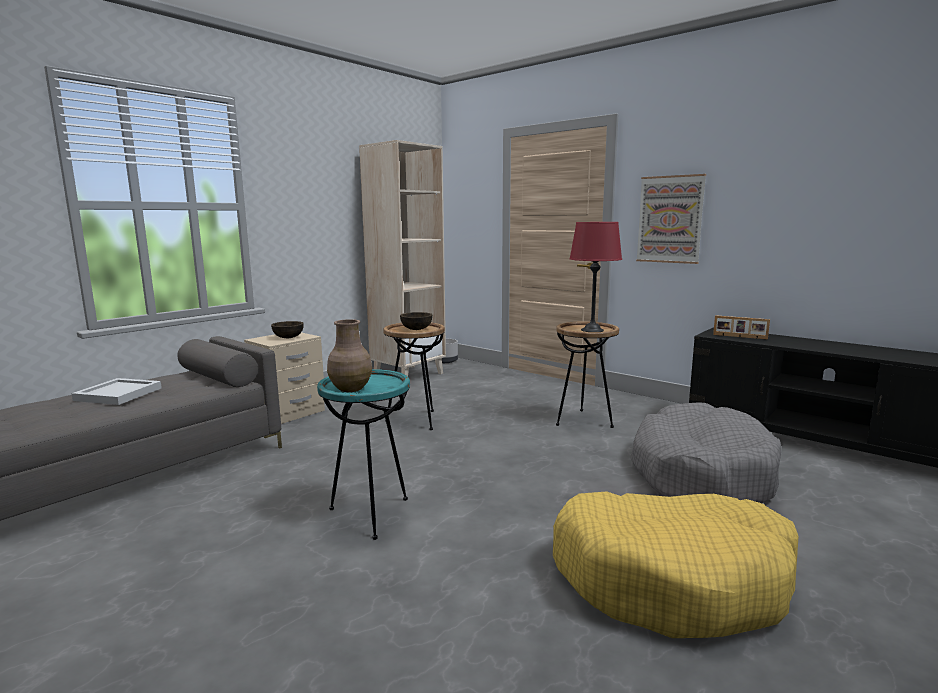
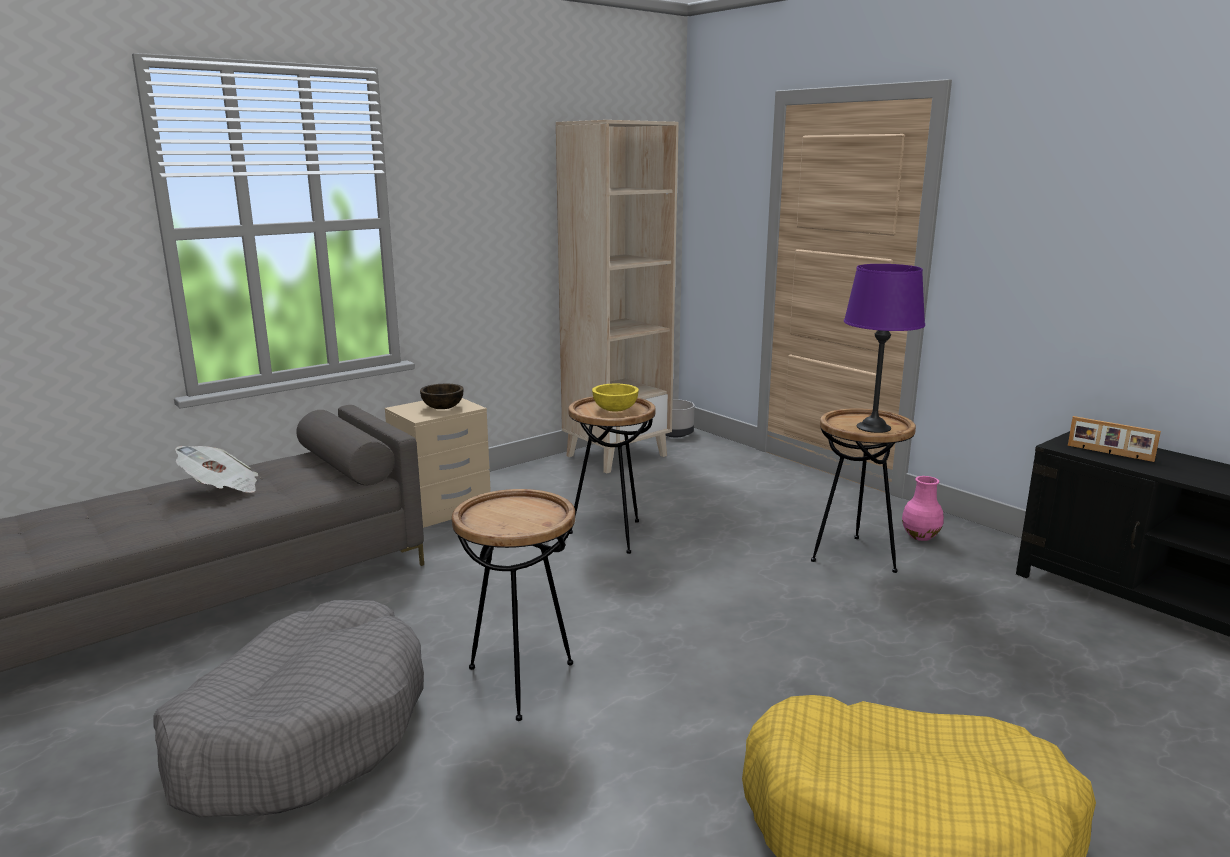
camera: 10 degrees right, 5 degrees up
white tray [71,378,162,405] -> newspaper [175,446,258,493]
turquoise side table [317,369,410,540] -> brown side table [452,489,575,721]
brown vase [327,319,372,392] -> none
brown bowl [400,312,432,330] -> yellow bowl [592,384,639,411]
red table lamp [569,222,622,332] -> purple table lamp [844,264,925,433]
grey dog bed [630,402,781,503] -> grey dog bed moved to [153,600,424,818]
picture [636,174,706,264] -> none
none -> pink vase [902,476,944,541]

